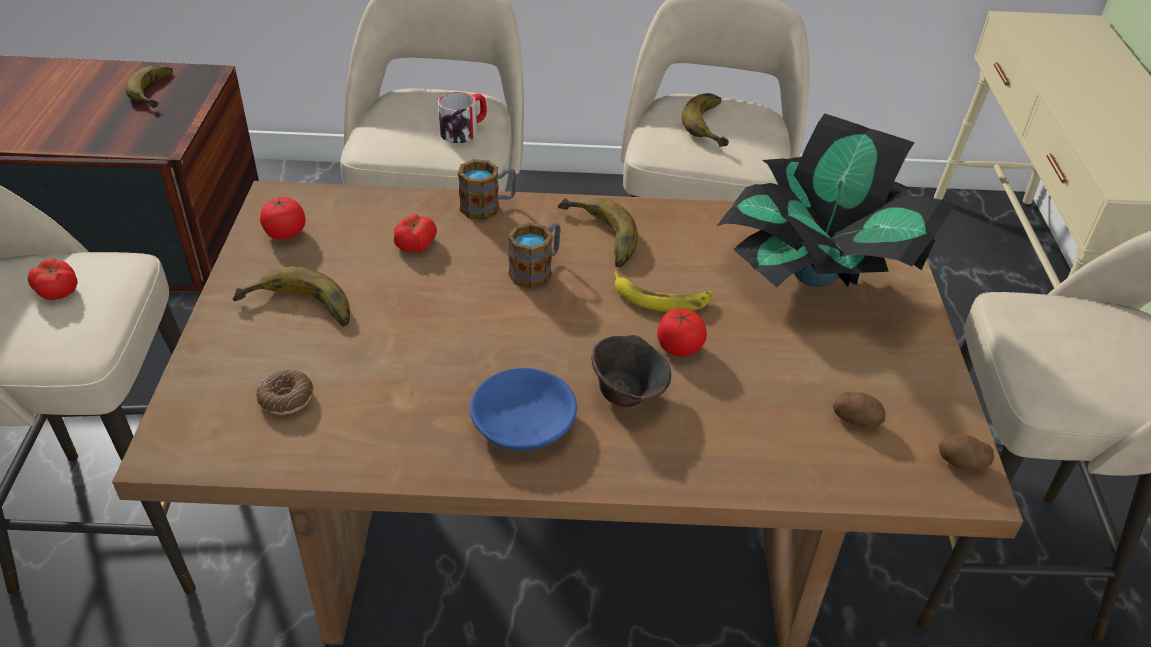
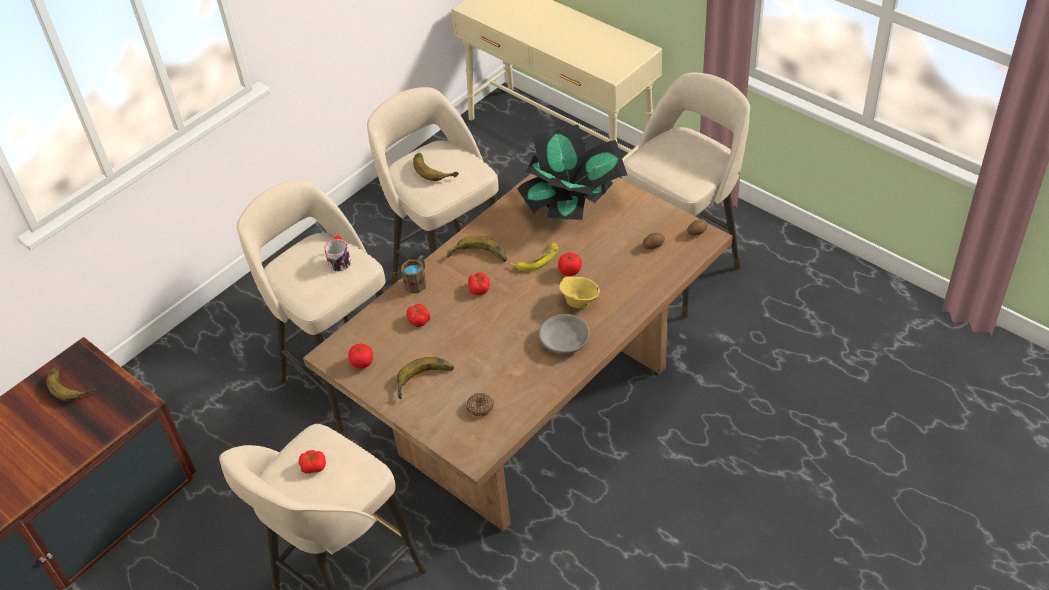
camera: 45 degrees left, 5 degrees up
blue bowl [470,368,577,451] -> grey bowl [539,314,590,354]
mug [508,223,561,288] -> tomato [468,273,490,295]
brown bowl [591,335,671,407] -> yellow bowl [559,277,600,308]

